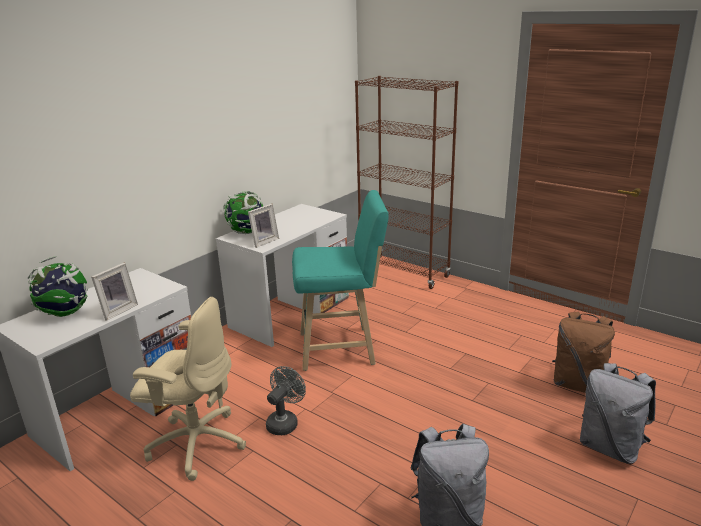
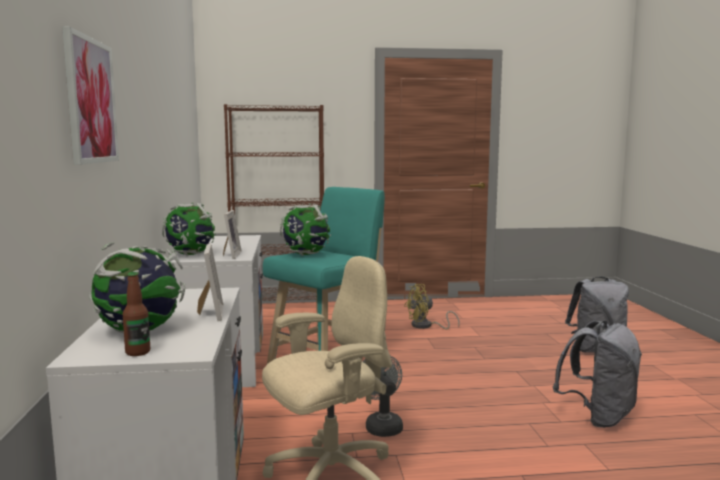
camera: 45 degrees left, 15 degrees down
brown backpack [552,312,615,393] -> none
none -> picture [62,26,119,165]
none -> bottle [123,272,150,356]
none -> globe [280,204,331,256]
none -> yellow fan [404,284,460,329]

